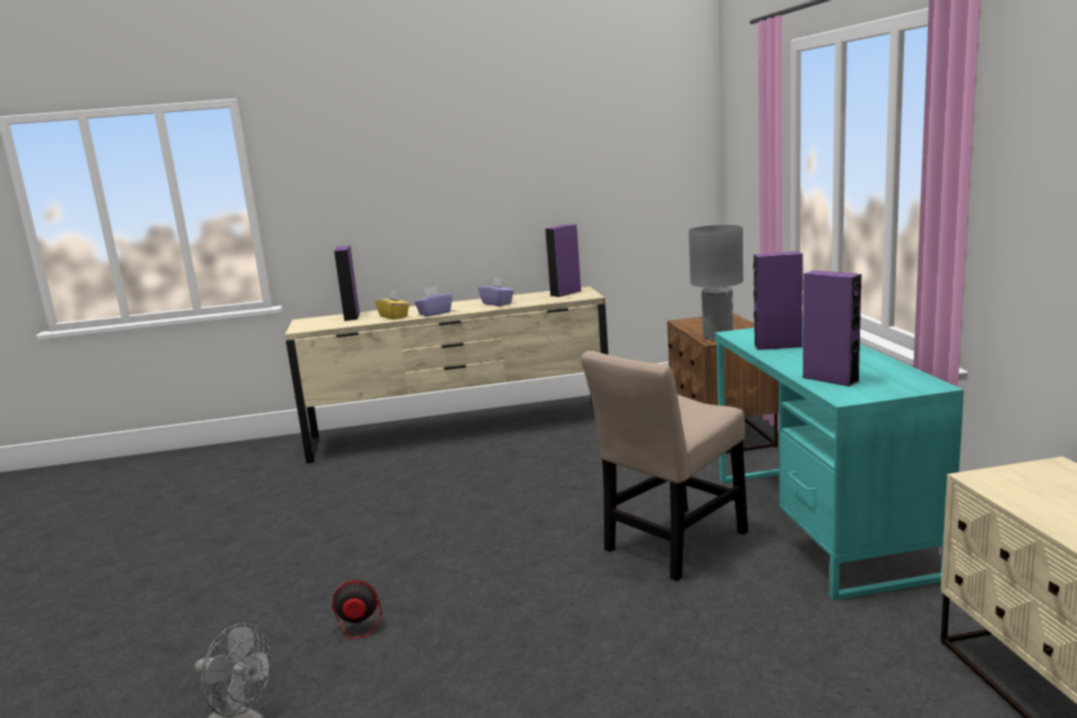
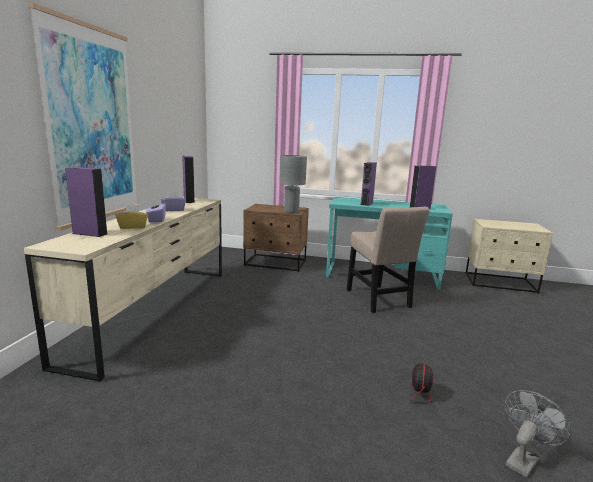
camera: 70 degrees left, 0 degrees up
none -> picture [27,3,137,231]

